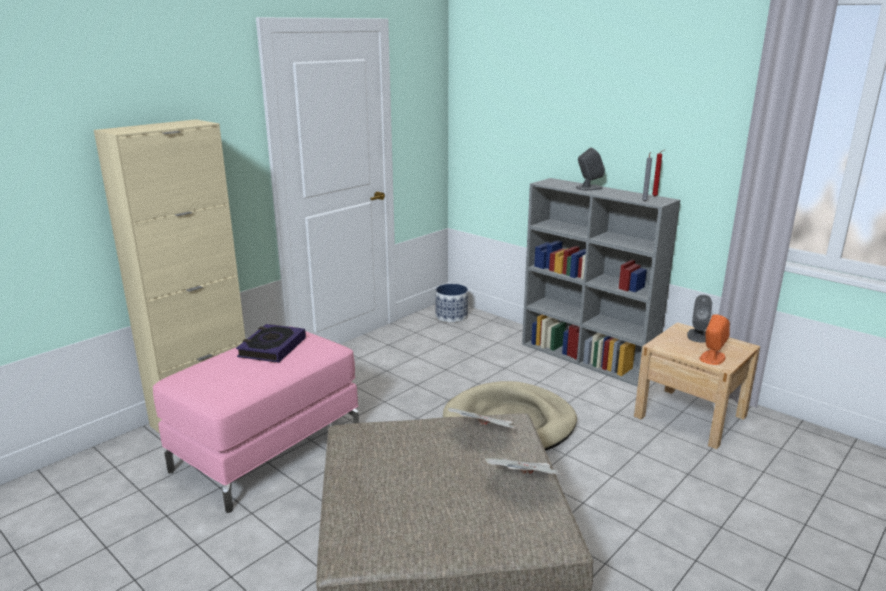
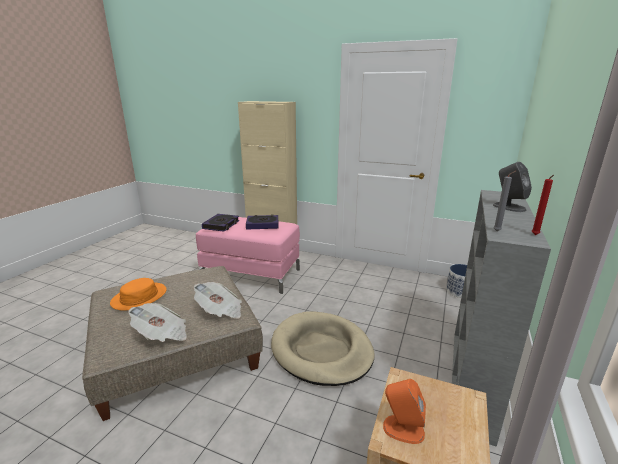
camera: 70 degrees right, 0 degrees up
grey speaker [687,295,712,343] -> none
none -> orange hat [110,278,167,311]
none -> book [202,214,239,232]

